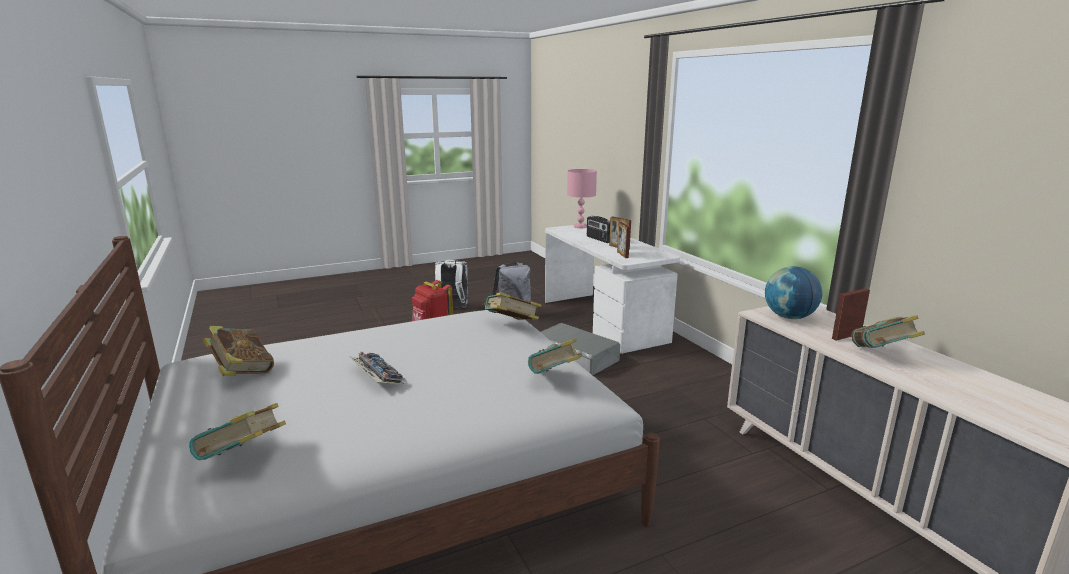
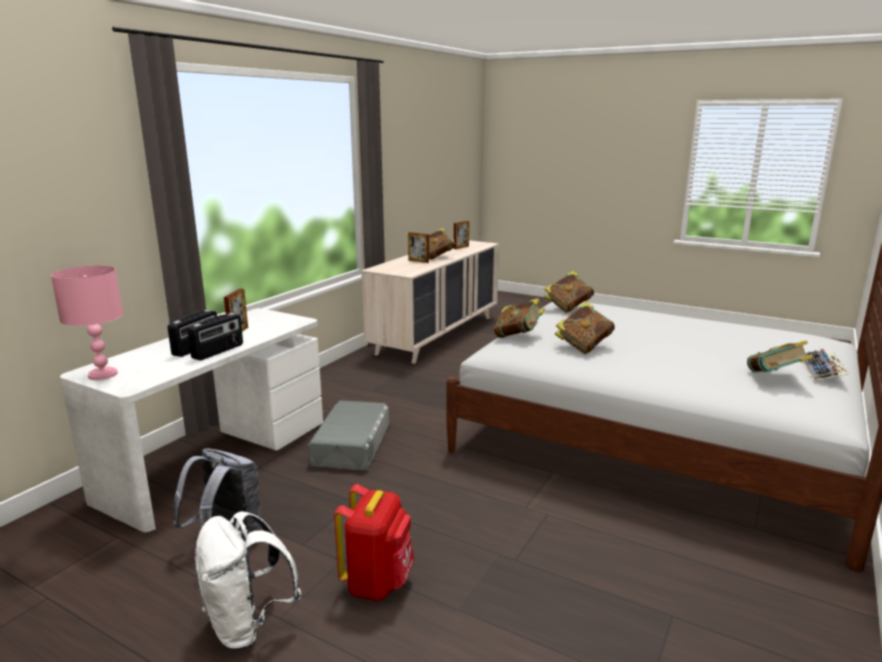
camera: 125 degrees left, 0 degrees up
book [189,403,286,460] -> book moved to [555,302,615,354]
keyboard [350,352,406,385] -> keyboard moved to [803,349,849,381]
picture frame [617,222,630,258] -> picture frame moved to [454,221,469,249]
globe [765,266,823,319] -> none
none -> radio [187,313,243,360]

